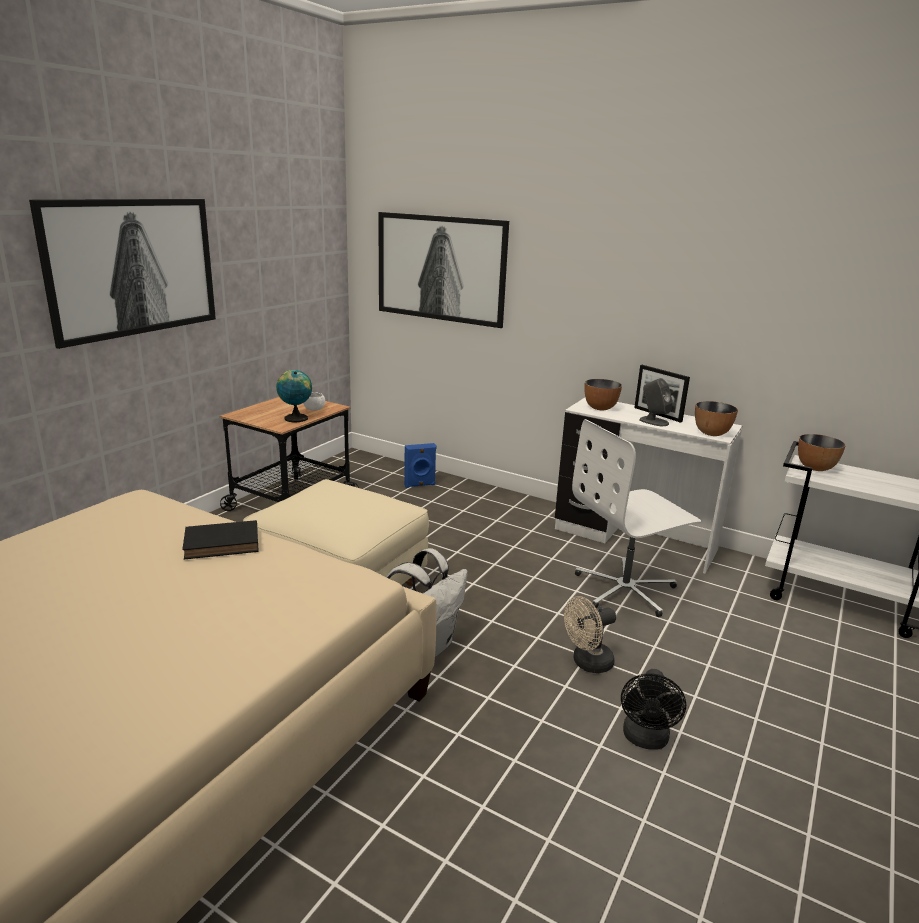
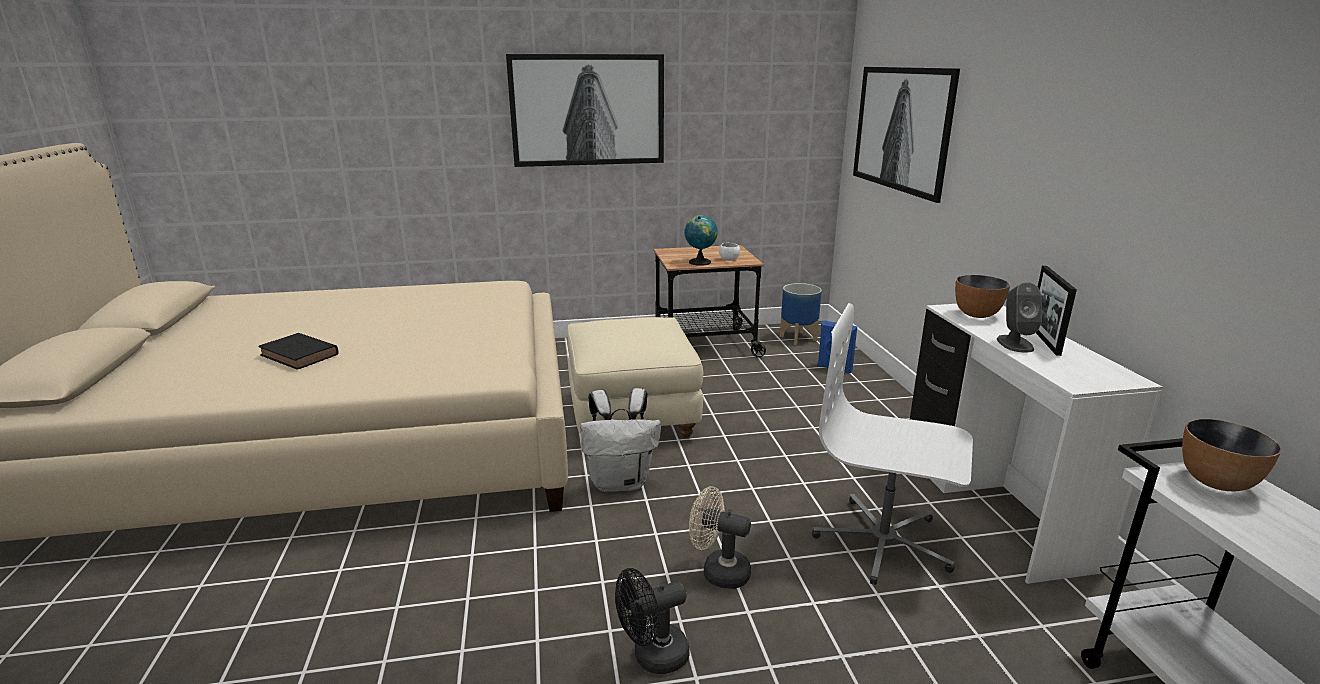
camera: 50 degrees right, 0 degrees up
black book [183,520,259,560] -> black book moved to [258,333,339,370]
bowl [695,401,738,436] -> none
none -> planter [780,283,822,345]

